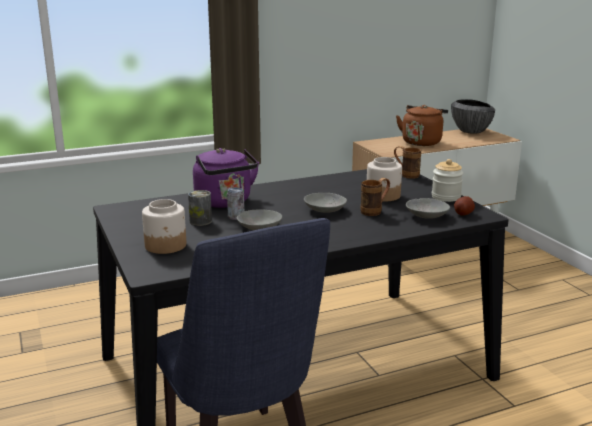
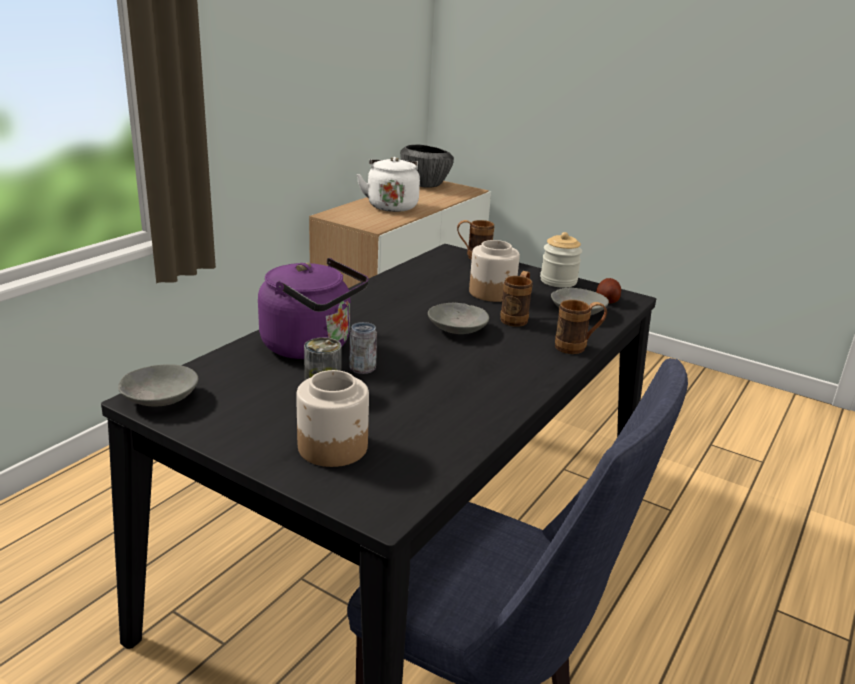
camera: 35 degrees left, 5 degrees up
grey bowl [237,210,282,230] -> grey bowl moved to [118,364,198,407]
brown kettle [396,105,448,146] -> white kettle [356,157,420,212]
none -> brown mug [555,300,607,354]

